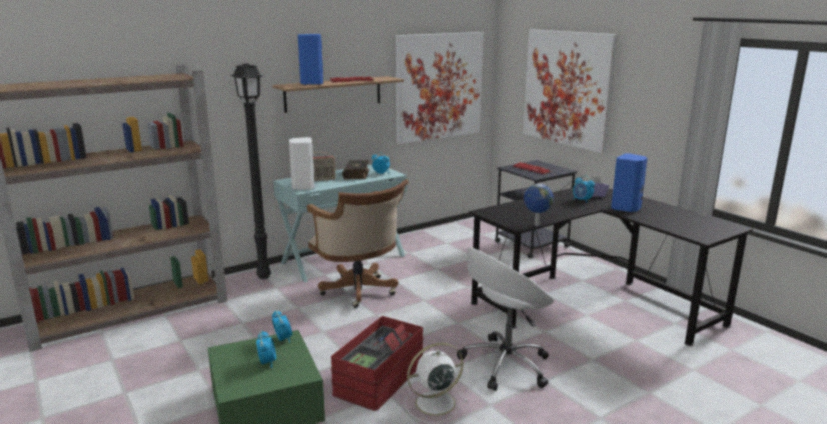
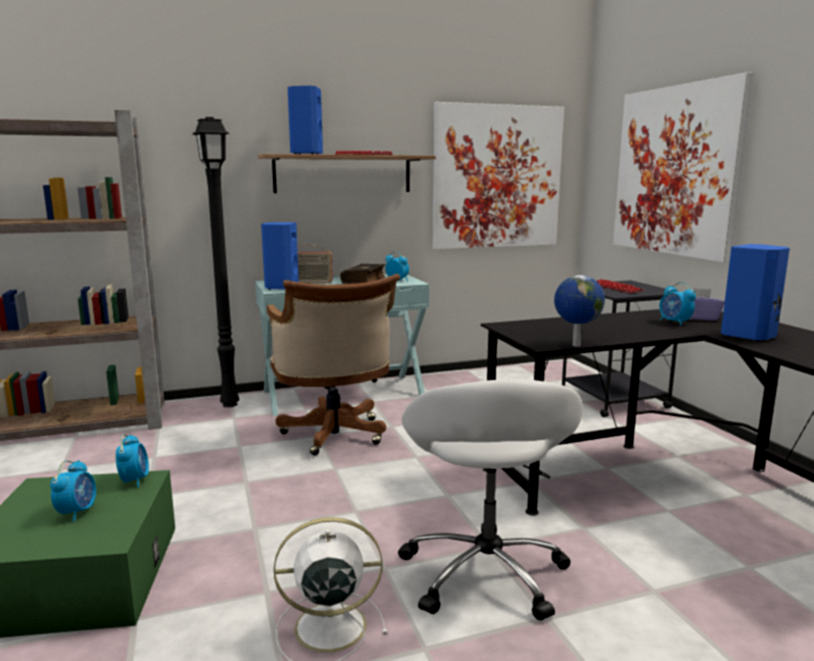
camera: 15 degrees right, 5 degrees down
white speaker [289,137,314,190] -> blue speaker [261,222,299,290]
red storage box [331,316,423,411] -> none
white office chair [457,247,554,391] -> white office chair turned 75 degrees counterclockwise [398,379,583,620]

